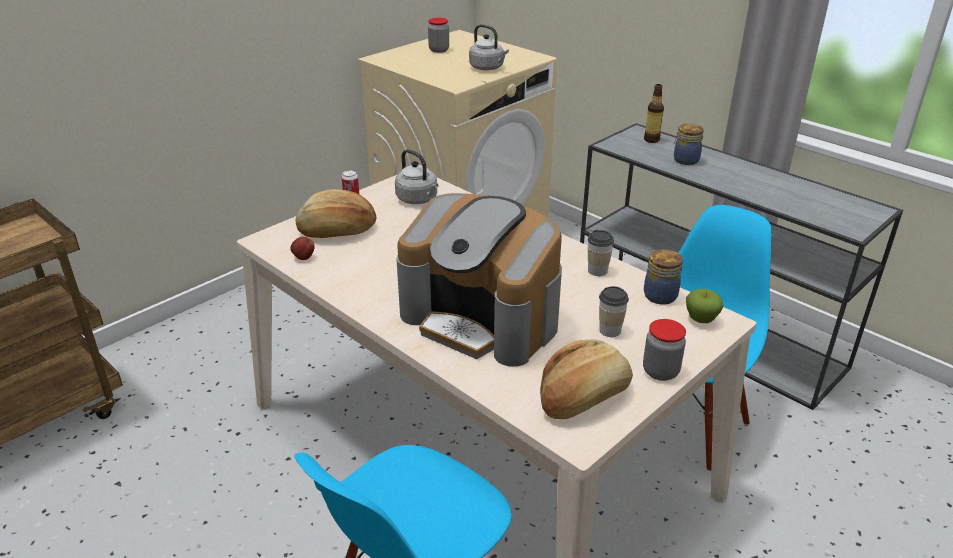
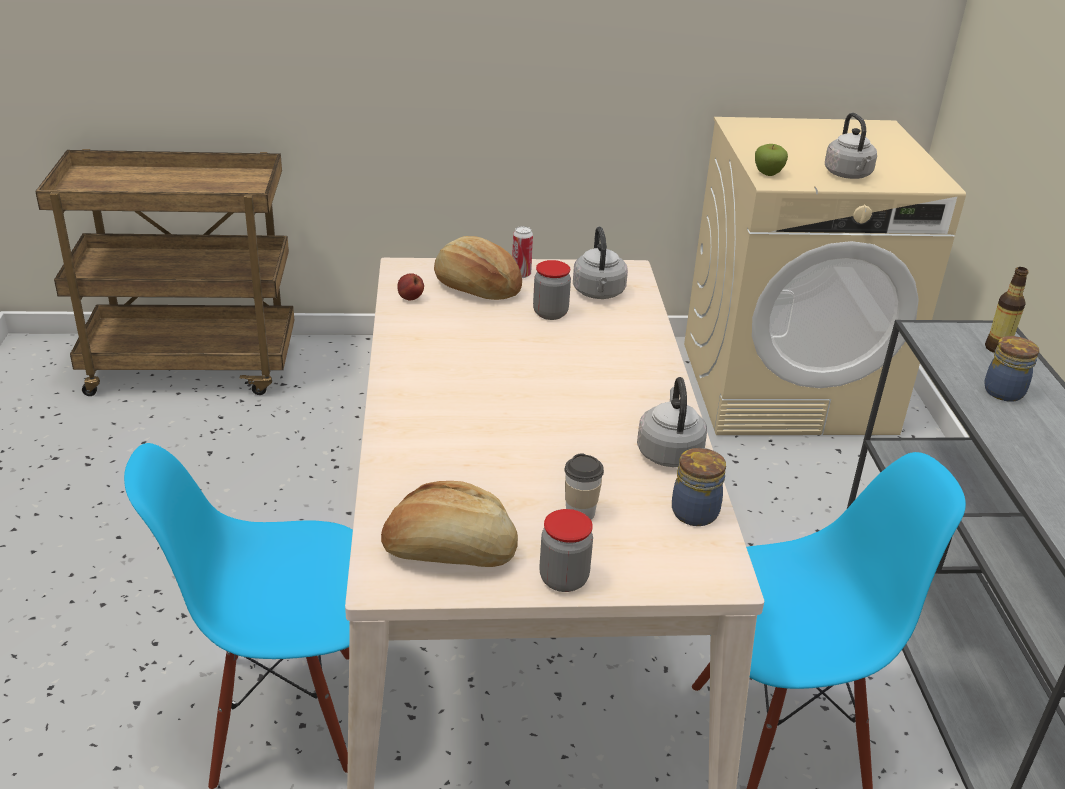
camera: 40 degrees right, 0 degrees up
coffee machine [396,193,562,367] -> none
jar [428,18,449,53] -> jar moved to [533,260,571,320]
cup [588,230,614,276] -> grey kettle [637,377,707,467]
apple [686,289,723,323] -> apple moved to [755,144,788,176]

